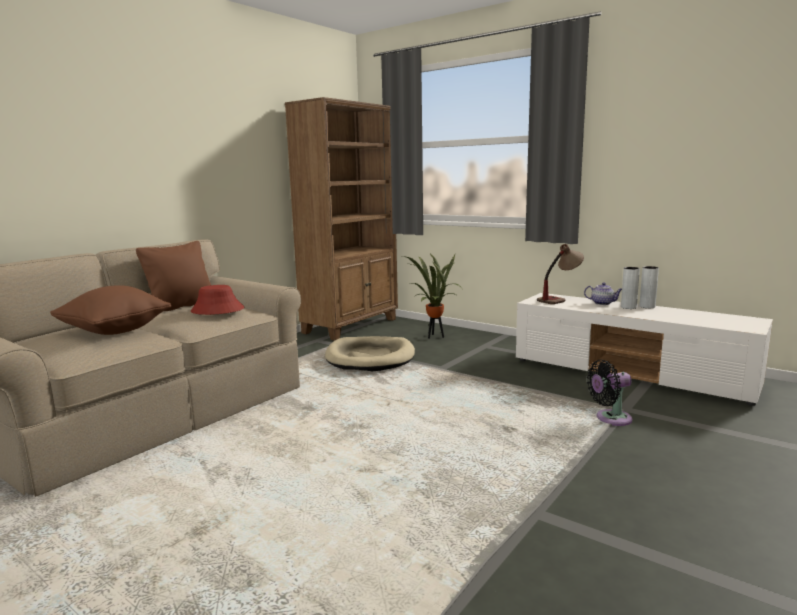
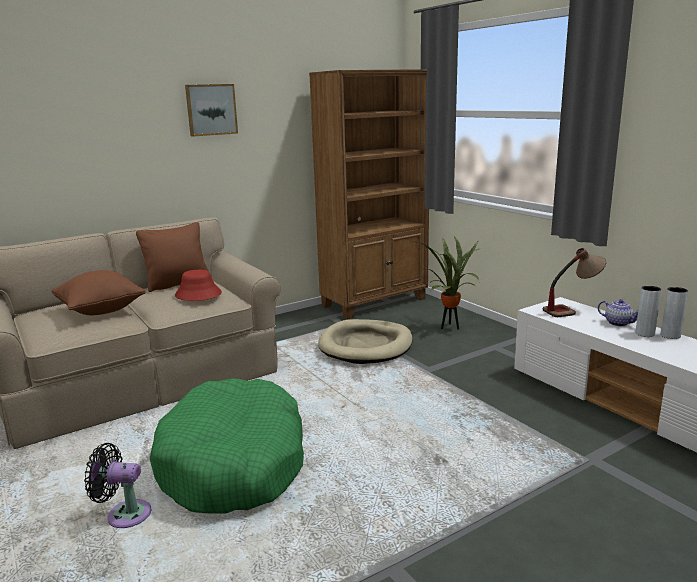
camera: 20 degrees right, 5 degrees up
black fan [587,360,632,426] -> black fan moved to [84,443,152,528]
none -> green dog bed [150,378,304,514]
none -> picture [185,84,238,137]

